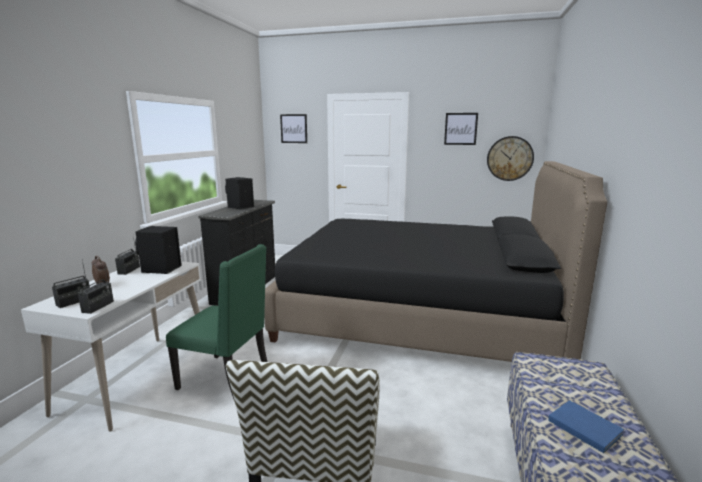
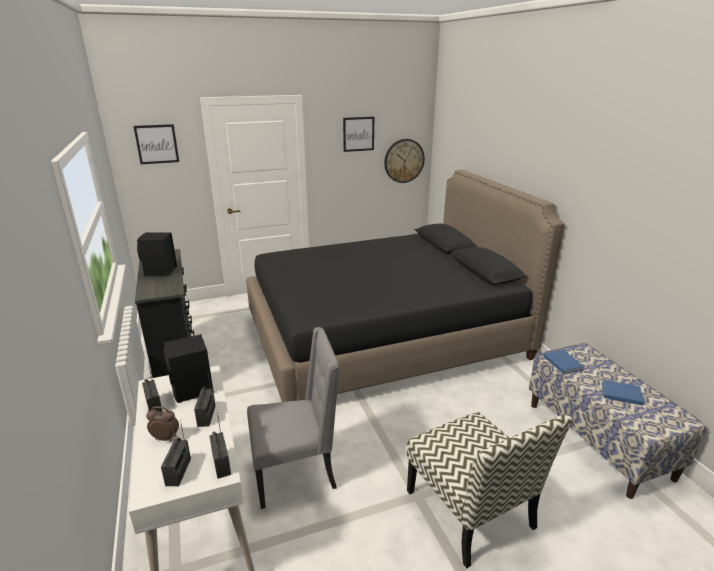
camera: 35 degrees left, 10 degrees up
green chair [166,244,268,399] -> grey chair [247,327,340,509]
none -> radio [194,369,216,427]
none -> blue book [543,350,585,374]

